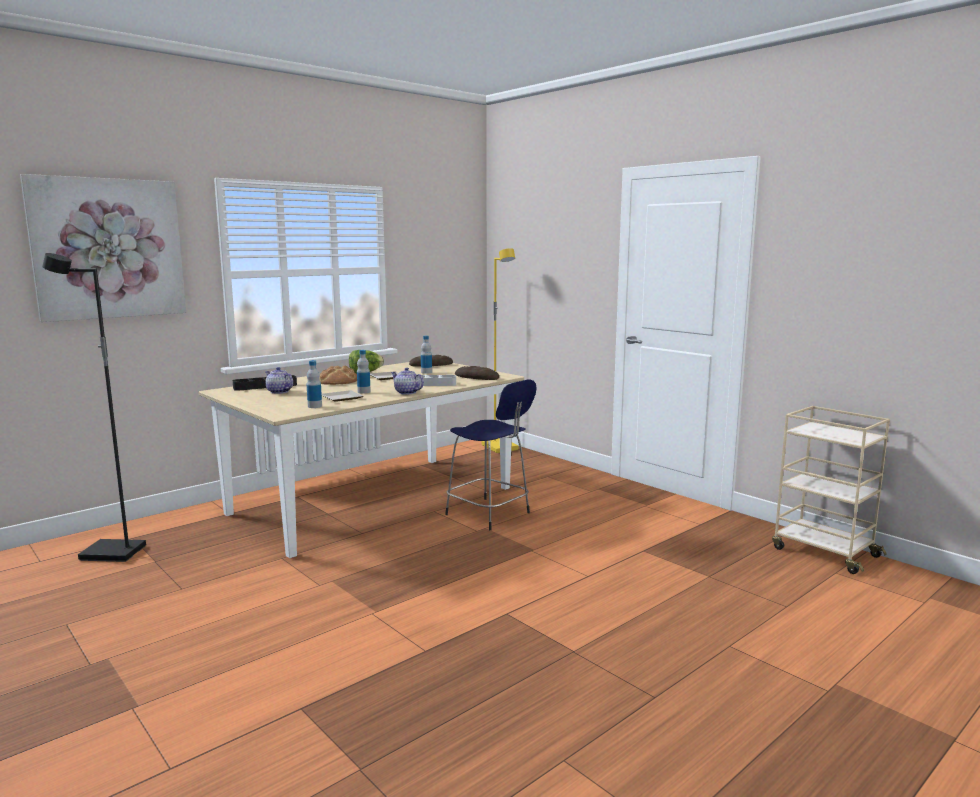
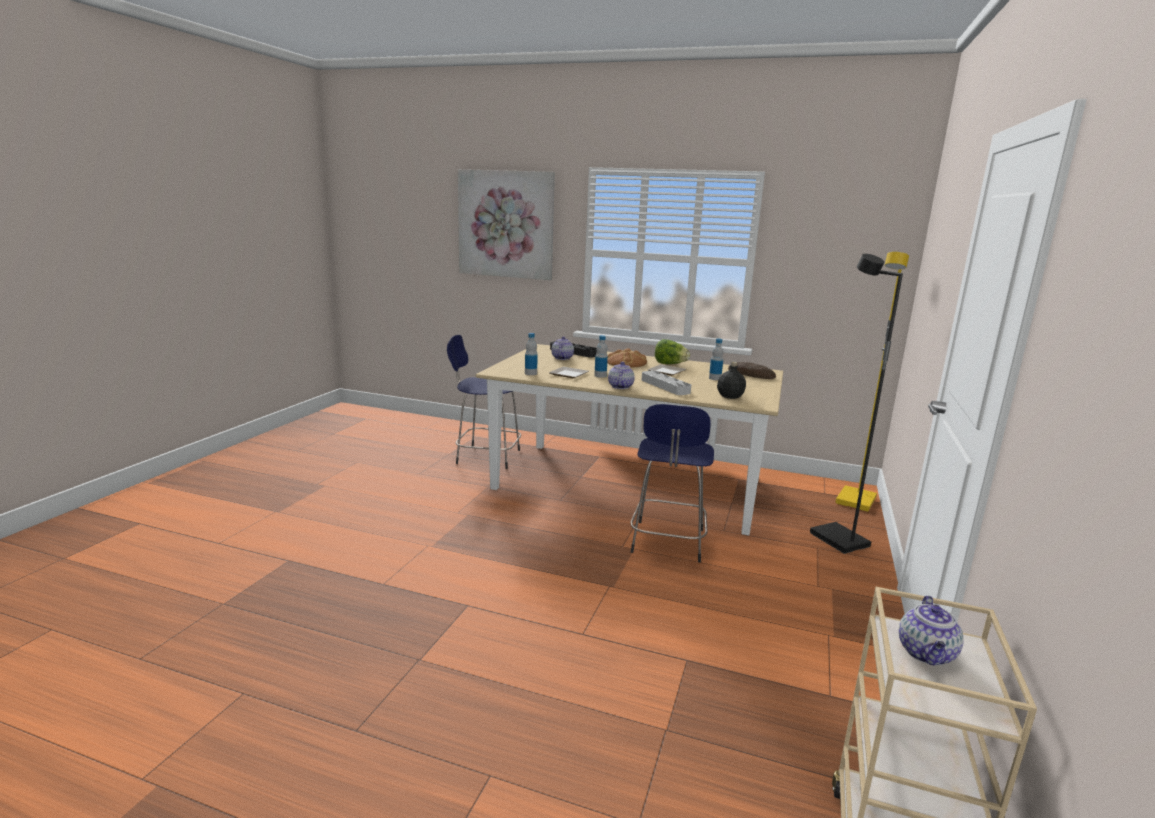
camera: 60 degrees right, 5 degrees up
black floor lamp [42,253,146,562] -> black floor lamp moved to [810,254,903,554]
bread [455,366,499,380] -> black bottle [717,361,746,399]
none -> blue stool [447,335,521,469]
none -> teapot [899,595,964,665]

